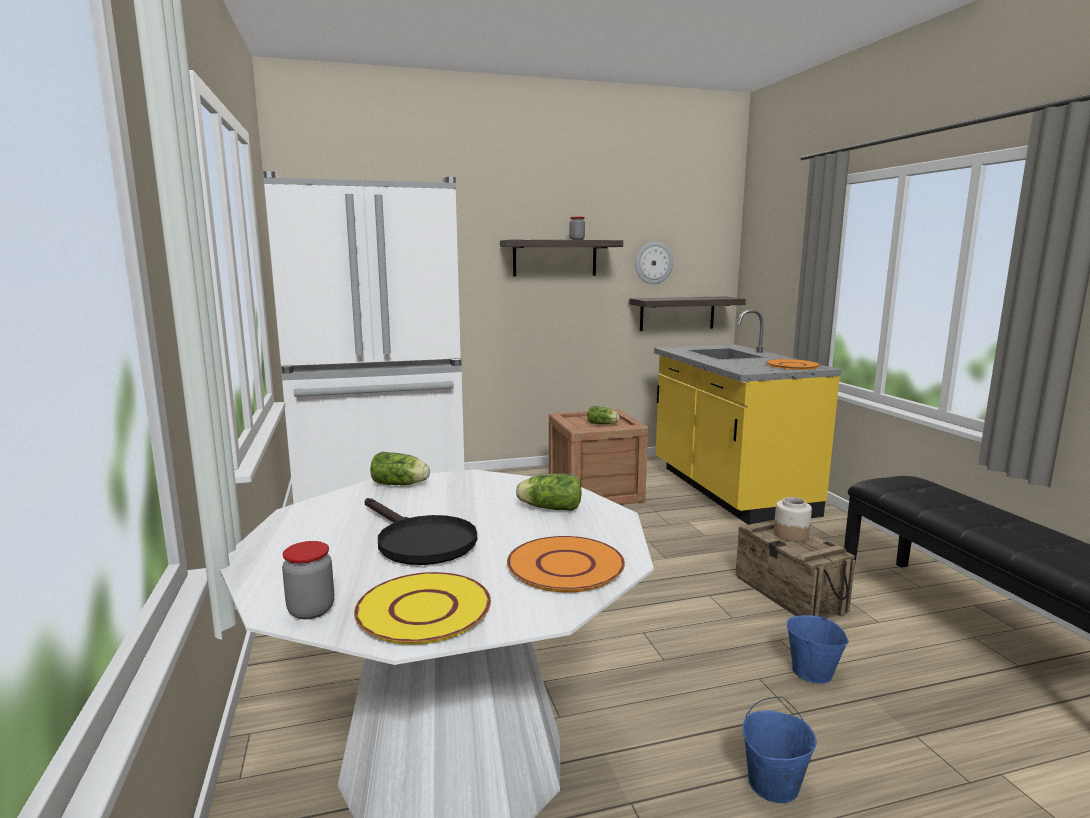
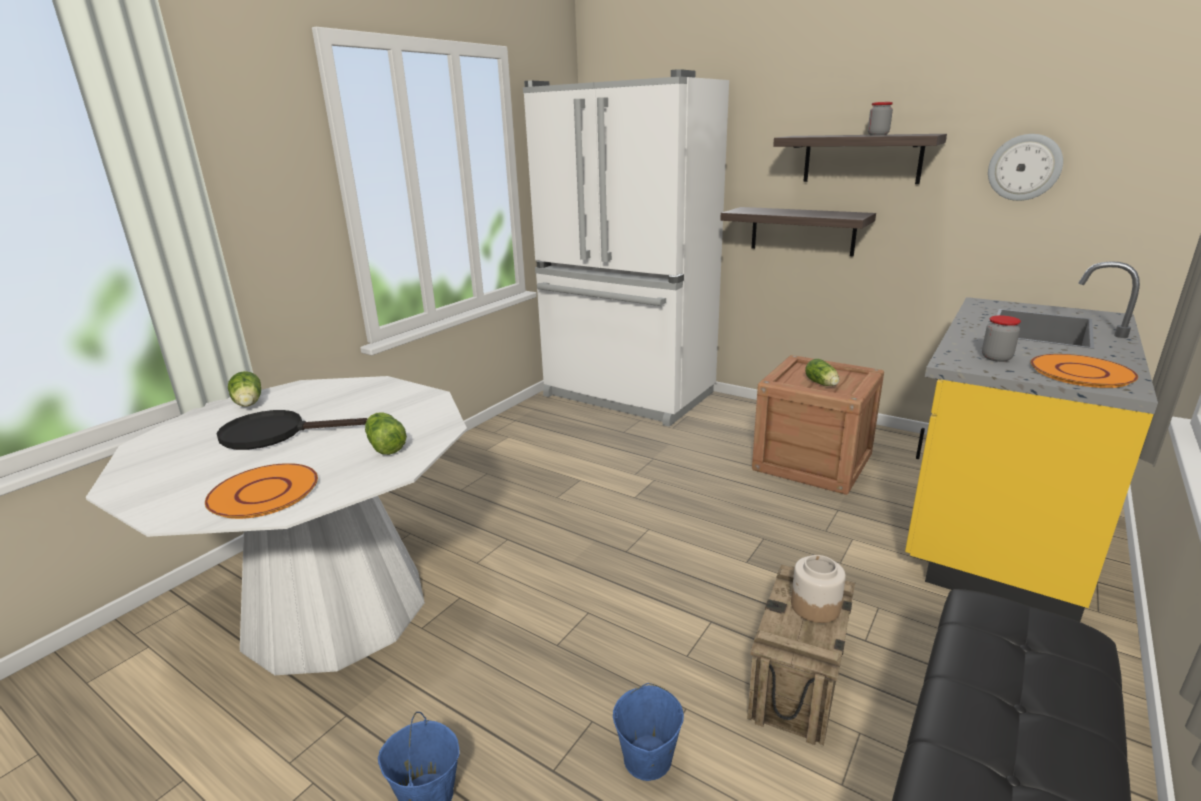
camera: 50 degrees right, 10 degrees up
jar [282,541,334,619] -> jar moved to [982,315,1021,362]
yellow plate [354,572,491,645] -> none
black frying pan [365,498,477,565] -> black frying pan turned 75 degrees clockwise [216,410,368,450]
lettuce [370,452,430,485] -> lettuce moved to [228,371,261,407]
shelf [629,296,746,331] -> shelf moved to [720,207,876,256]

